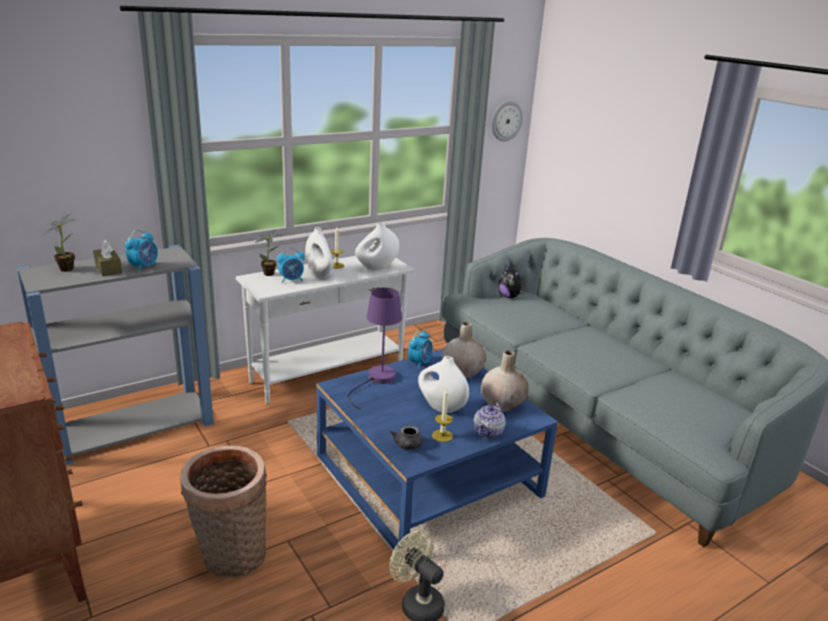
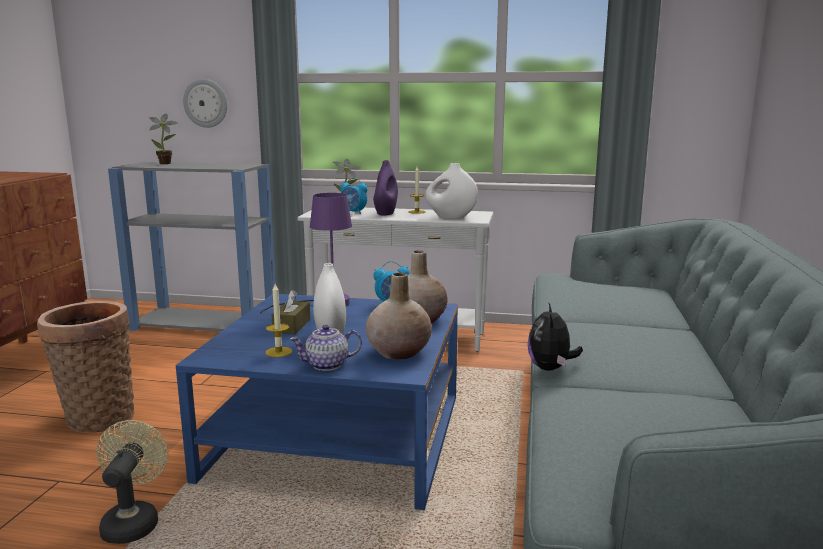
camera: 45 degrees right, 10 degrees down
brown tissue box [93,240,122,276] -> brown tissue box moved to [271,290,310,334]
alarm clock [125,230,158,272] -> none
white vase [305,227,334,278] -> purple vase [373,160,398,215]
grey teapot [390,425,423,450] -> none
wall clock [492,101,523,141] -> wall clock moved to [183,79,227,128]
plush toy [499,265,525,298] -> plush toy moved to [527,303,583,371]

